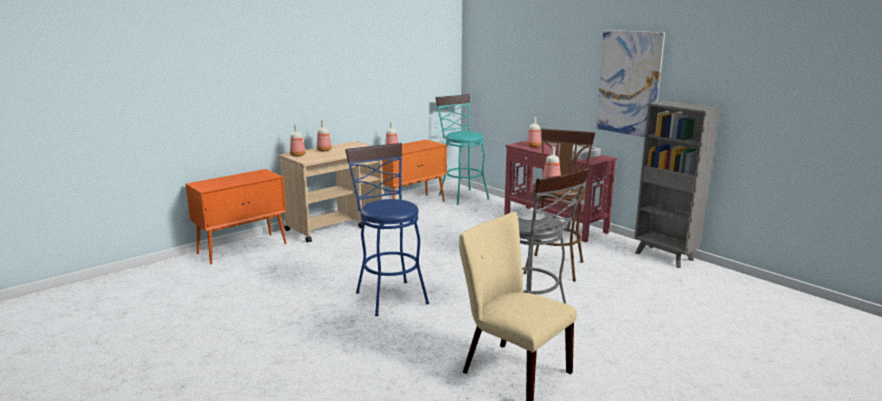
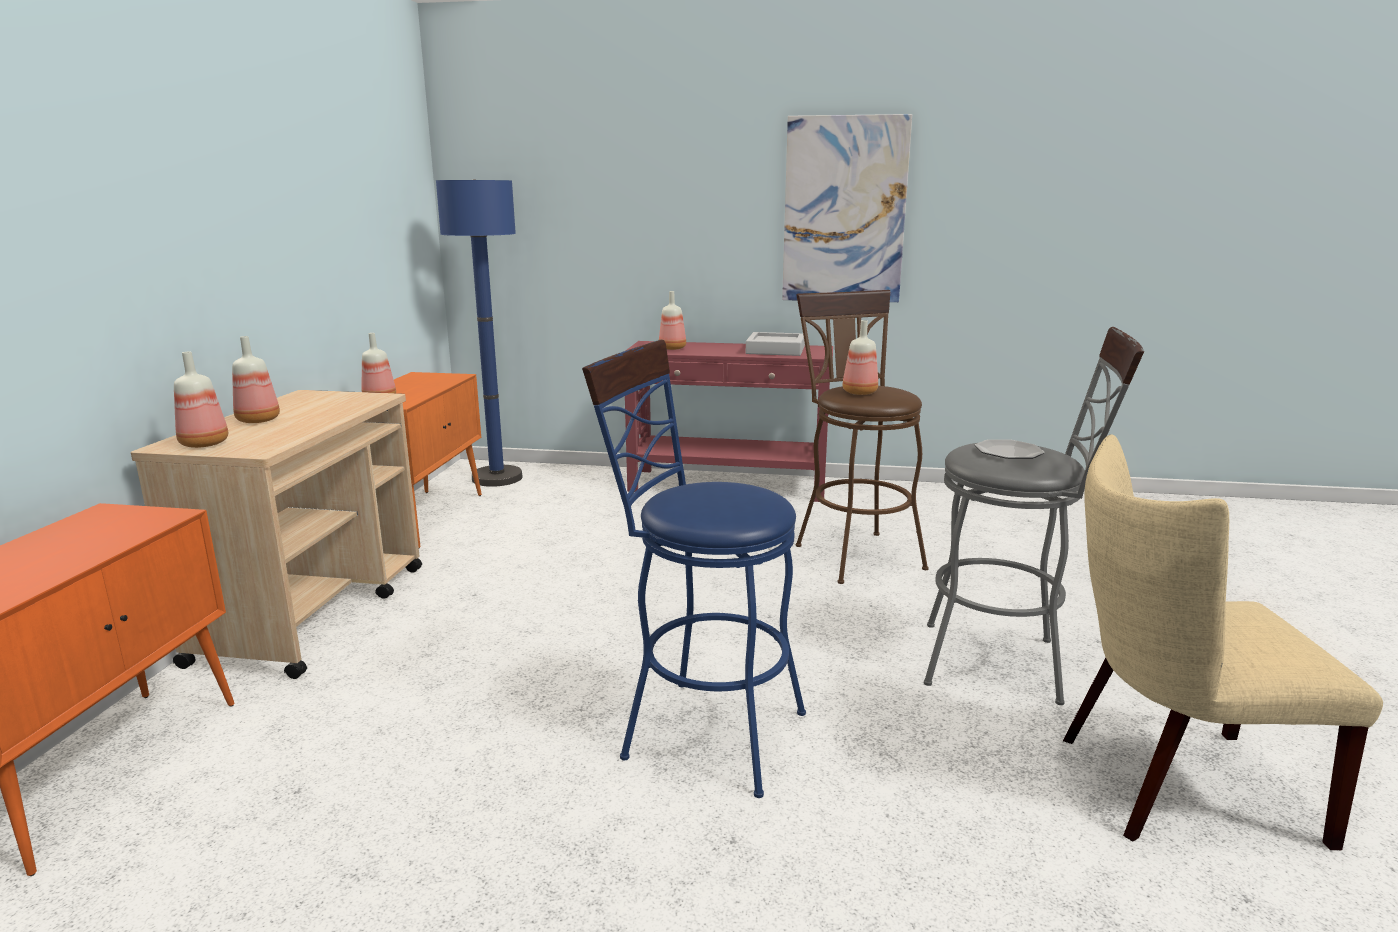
camera: 40 degrees left, 0 degrees up
turquoise stool [435,94,490,205] -> blue floor lamp [436,179,523,487]
grey bookcase [634,101,720,268] -> none

